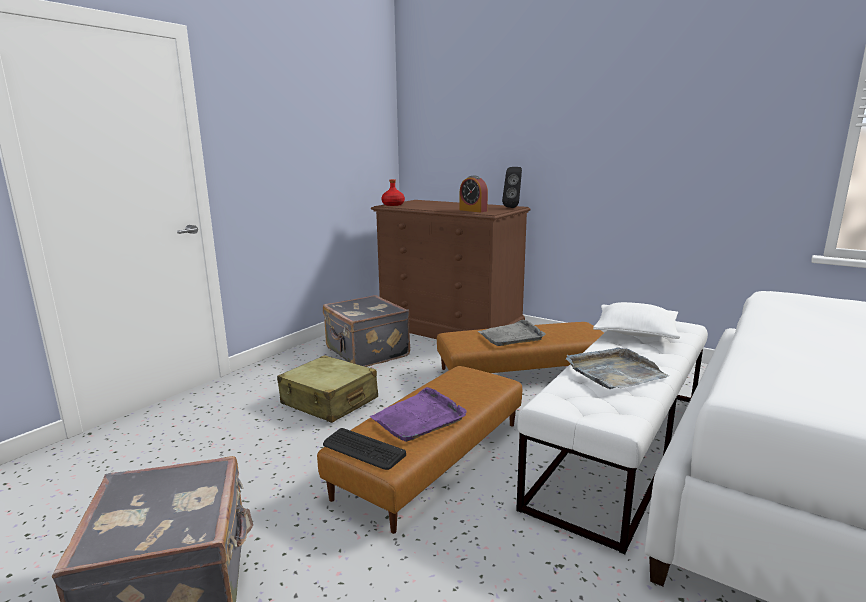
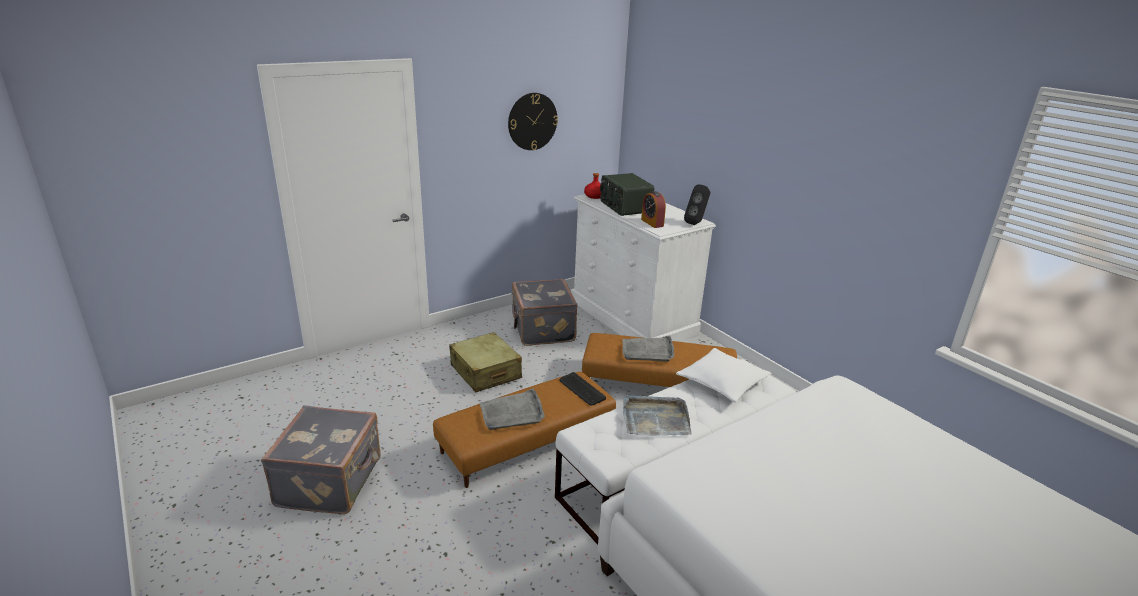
camera: 20 degrees right, 10 degrees up
keyboard [323,428,406,470] -> keyboard moved to [560,372,606,406]
purple tray [370,387,467,442] -> grey tray [480,388,545,430]
brown dresser [371,200,531,339] -> white dresser [571,194,716,342]
none -> wall clock [508,93,558,150]
none -> radio [600,173,654,216]

